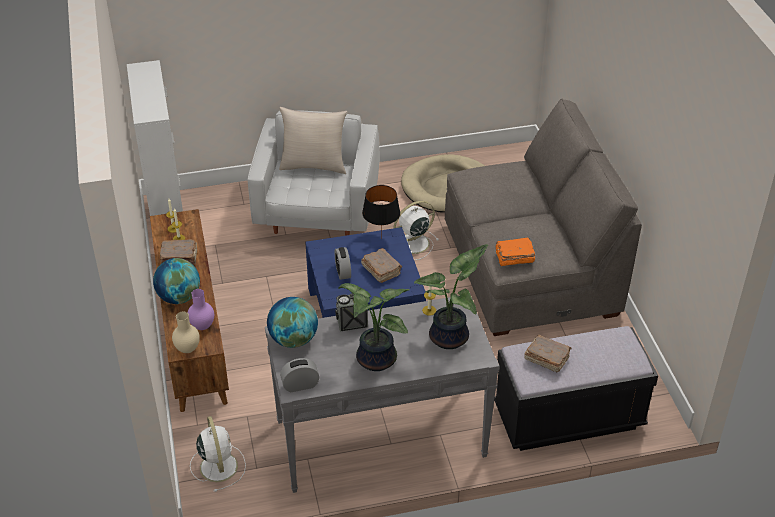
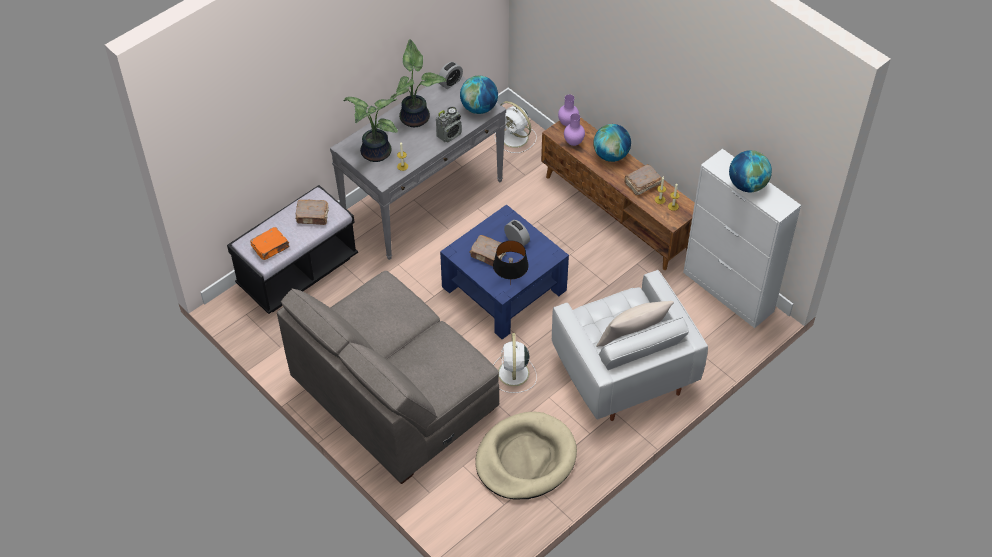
camera: 150 degrees right, 10 degrees up
beige vase [172,311,200,353] -> purple vase [558,94,579,126]
white fan [394,201,439,260] -> white fan turned 150 degrees clockwise [494,333,537,393]
orange book [495,238,535,266] -> orange book moved to [250,227,289,260]
none -> globe [729,150,772,192]

